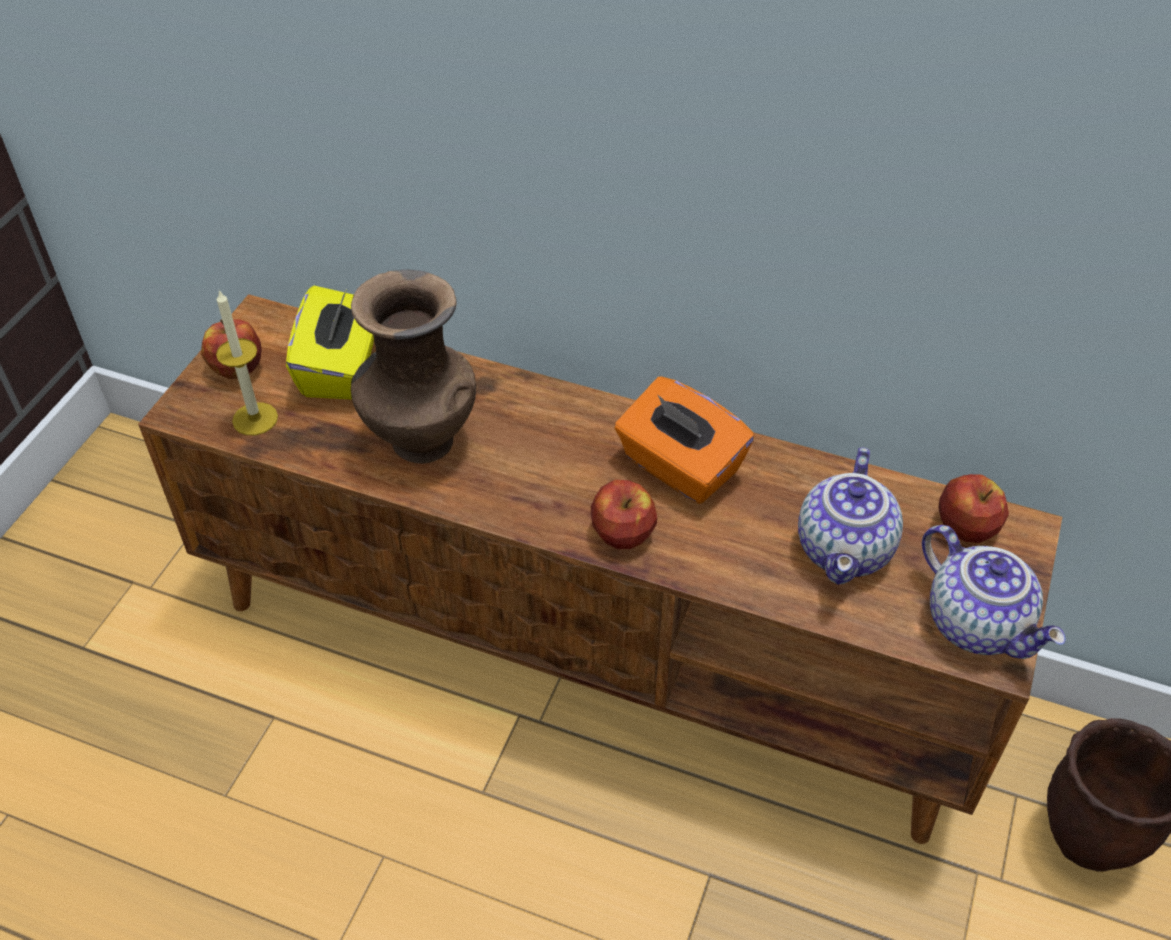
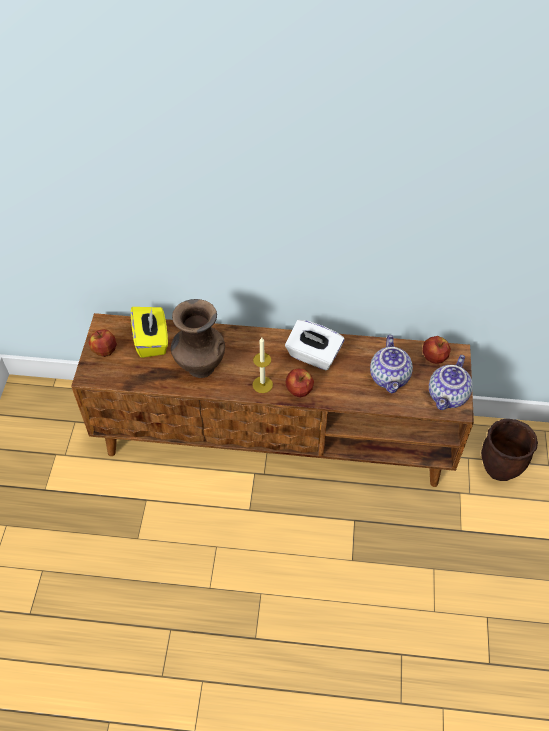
camera: 15 degrees left, 5 degrees up
candle [216,290,278,435] -> candle moved to [253,338,273,393]
orange tissue box [615,377,754,504] -> white tissue box [285,320,344,370]
teapot [922,525,1066,659] -> teapot turned 75 degrees clockwise [429,355,473,410]

